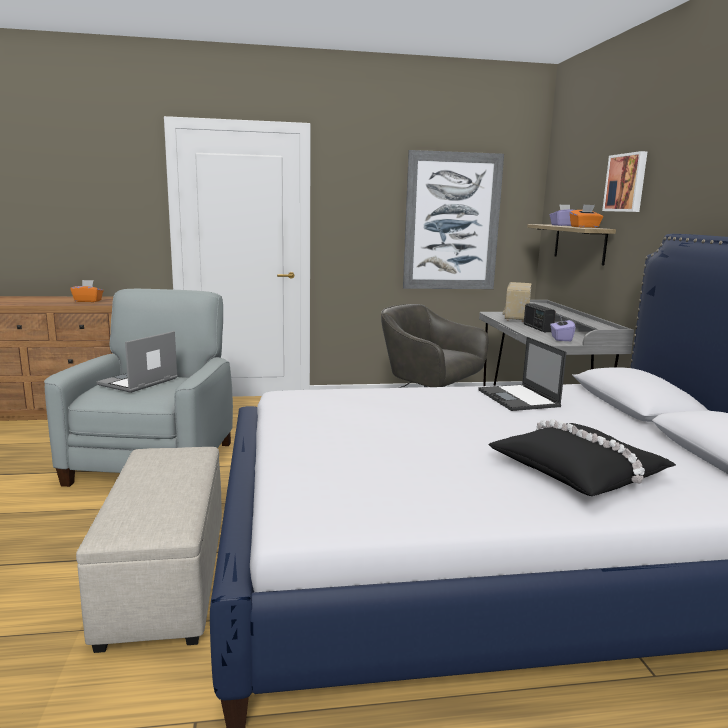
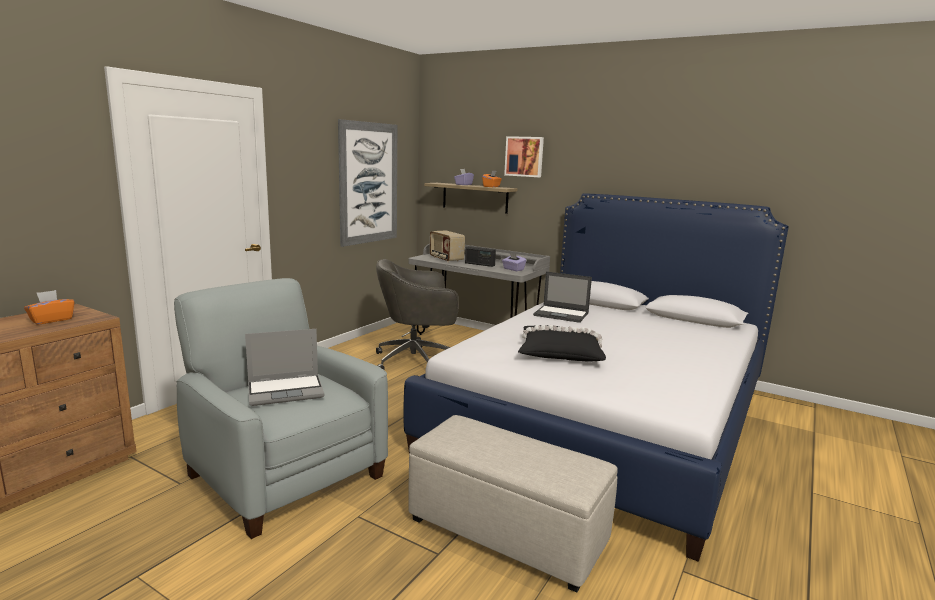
camera: 50 degrees left, 0 degrees up
laptop [97,331,178,393] -> laptop turned 90 degrees counterclockwise [245,329,324,406]
black pillow [488,419,676,496] -> black pillow moved to [518,325,606,361]

